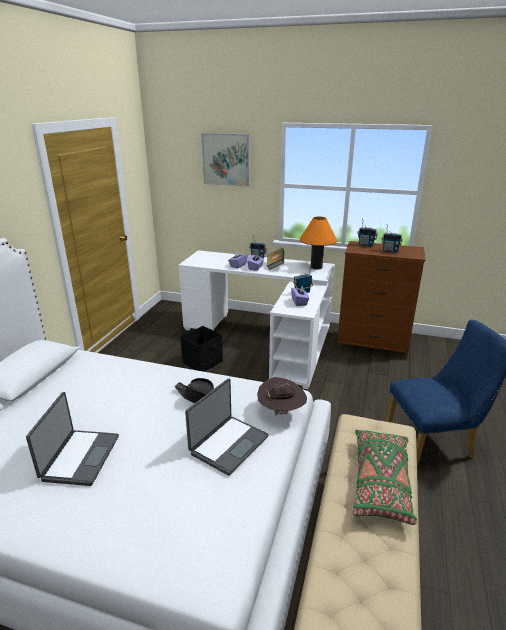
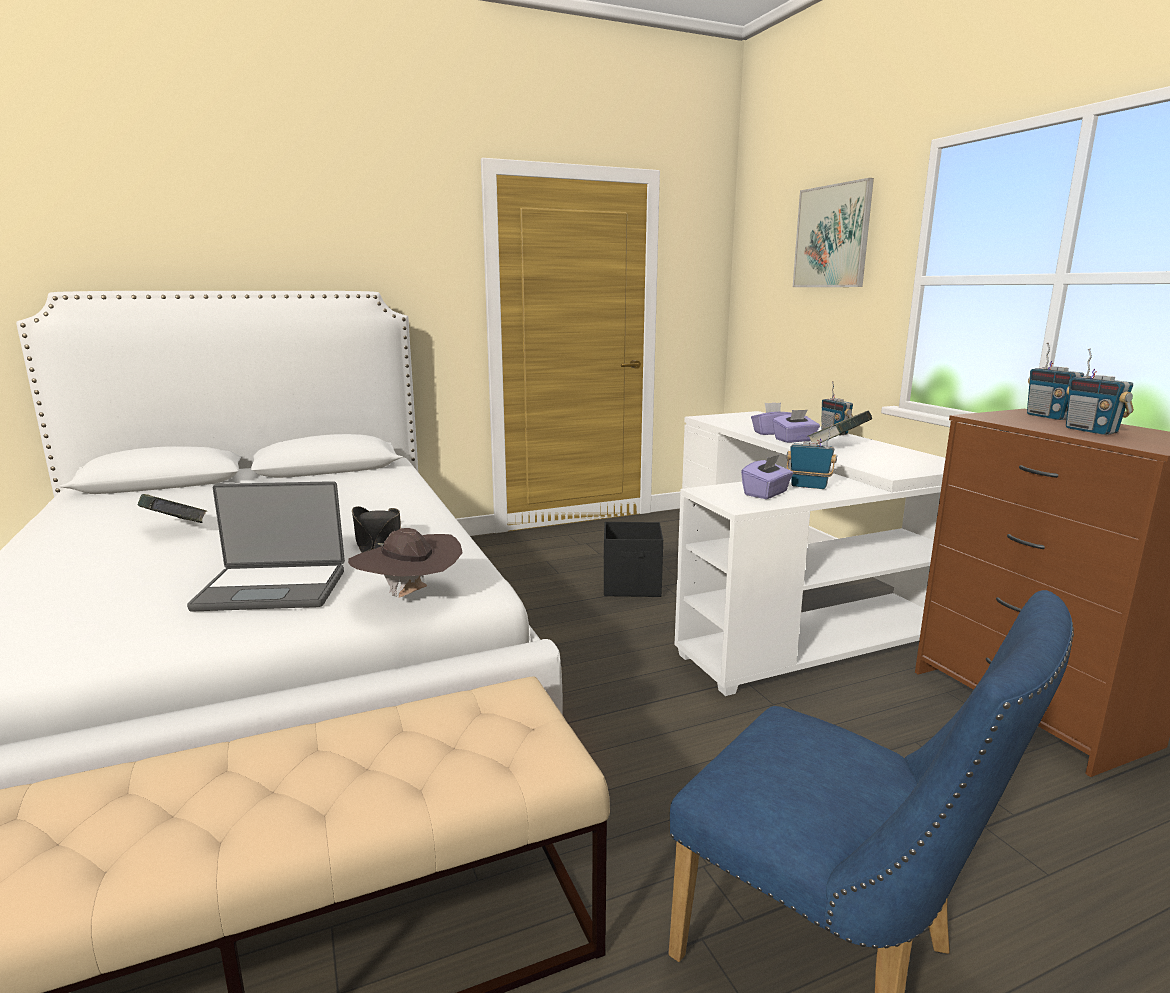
camera: 50 degrees right, 10 degrees down
laptop [26,392,119,486] -> book [138,494,207,523]
orange table lamp [300,216,337,269] -> none
green pillow [353,430,417,525] -> none

